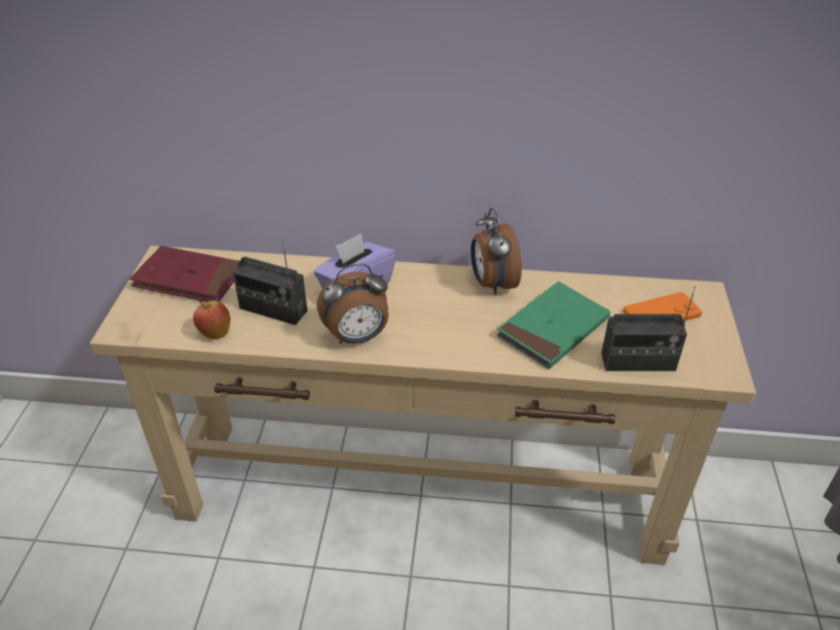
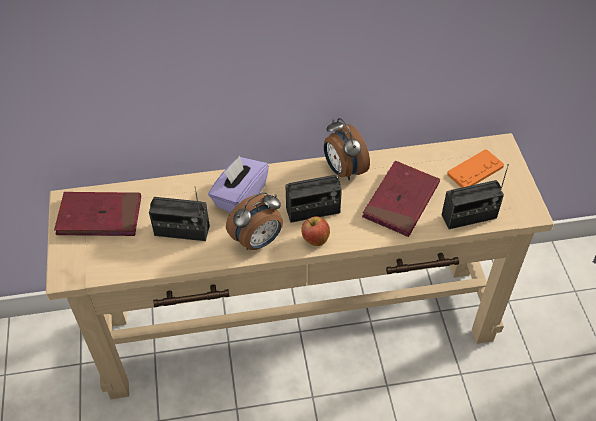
camera: 15 degrees left, 10 degrees up
apple [193,300,230,339] -> apple moved to [301,216,330,246]
green book [496,281,611,369] -> red book [362,161,440,237]
none -> radio [285,159,342,223]

